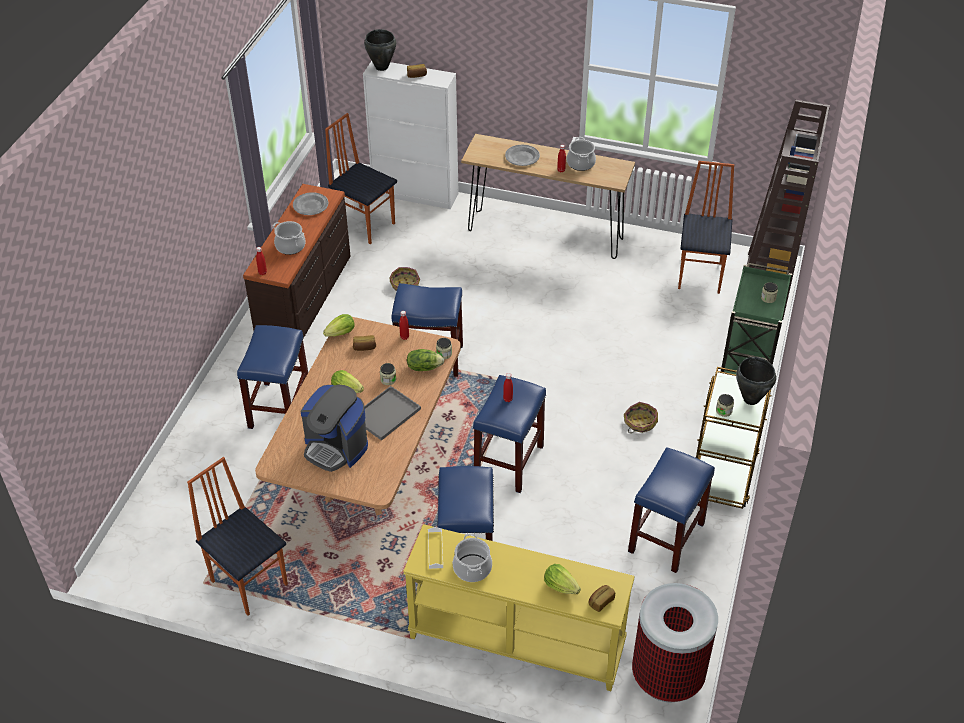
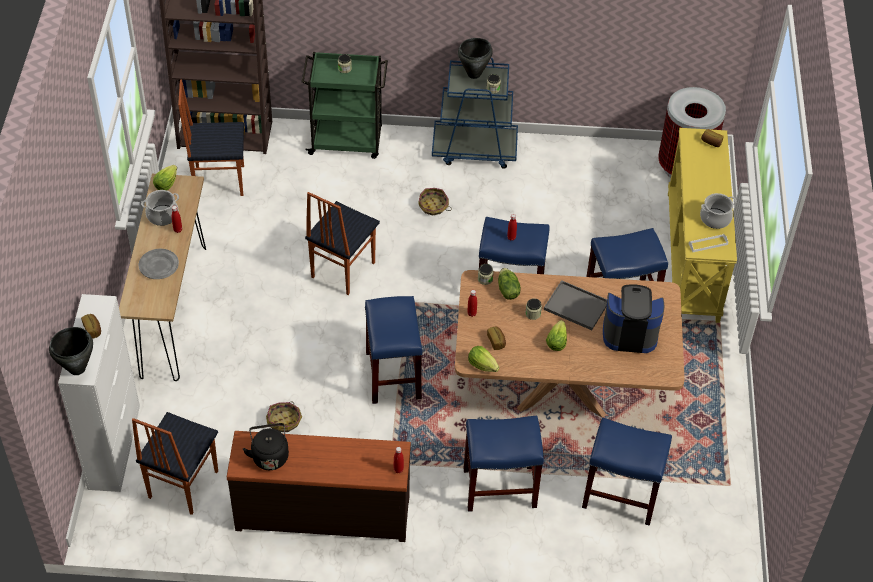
camera: 105 degrees left, 5 degrees up
chair [187,457,288,616] -> chair moved to [305,192,380,295]
cooking pot [272,221,306,255] -> none
grey plate [293,192,328,215] -> black kettle [243,423,289,470]
coffee machine [301,385,368,472] -> coffee machine turned 105 degrees counterclockwise [603,284,664,353]
lettuce [544,564,581,594] -> lettuce moved to [153,165,177,190]
blue stool [628,447,715,573] -> blue stool moved to [582,418,672,526]
brown cart [696,367,772,509] -> blue cart [432,57,518,169]

